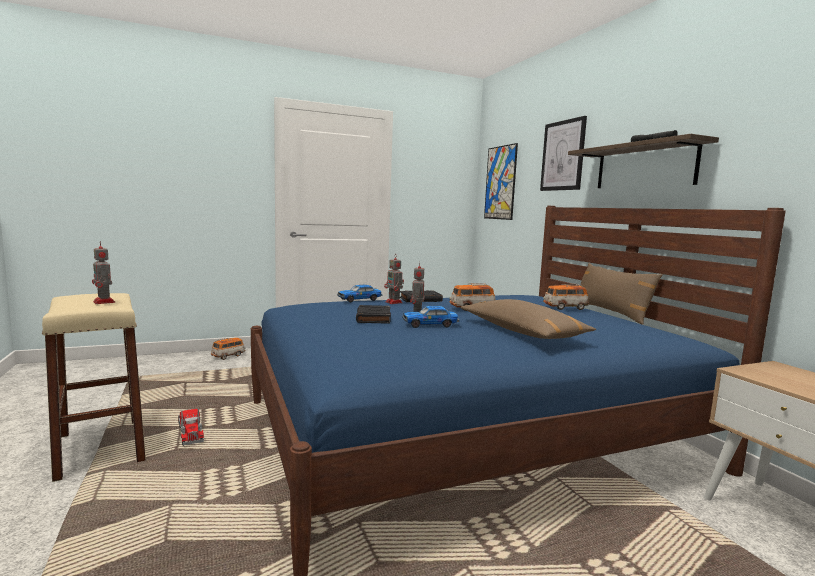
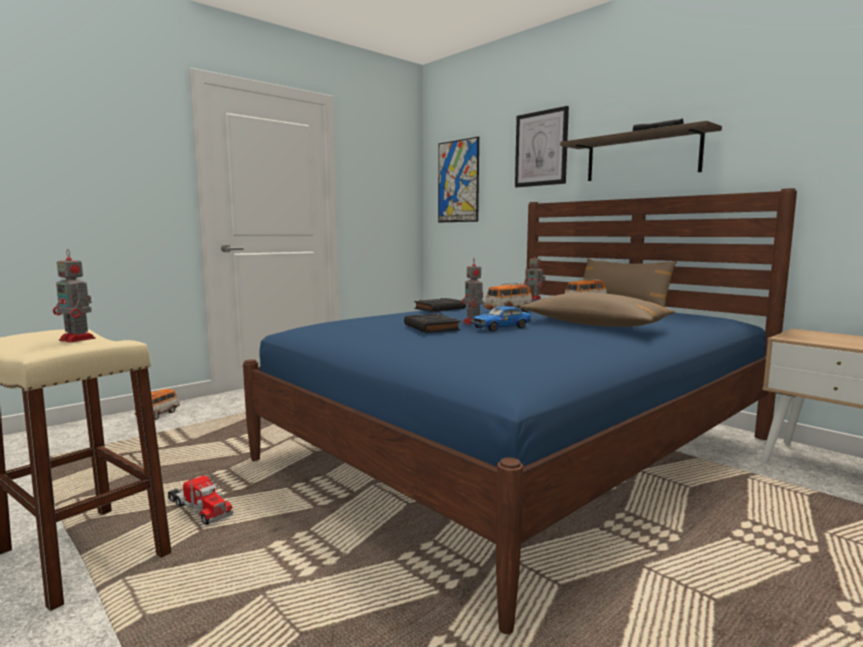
camera: 20 degrees left, 0 degrees up
toy car [337,285,383,302] -> none
toy robot [384,255,404,304] -> toy robot moved to [524,253,546,300]

